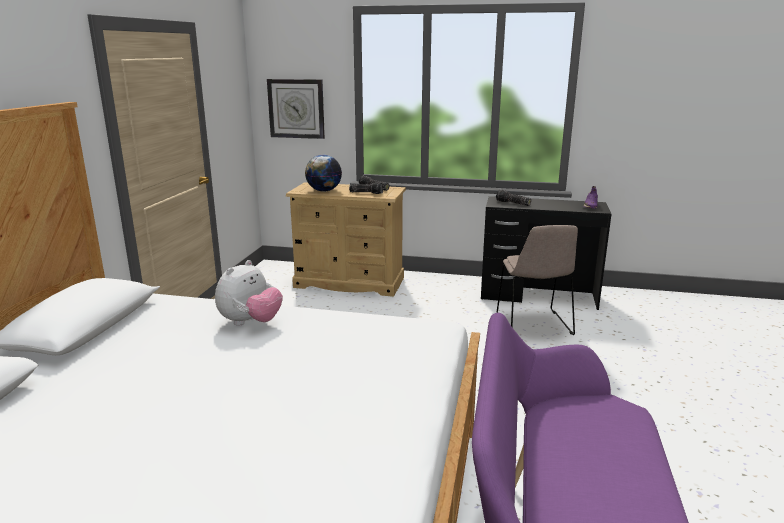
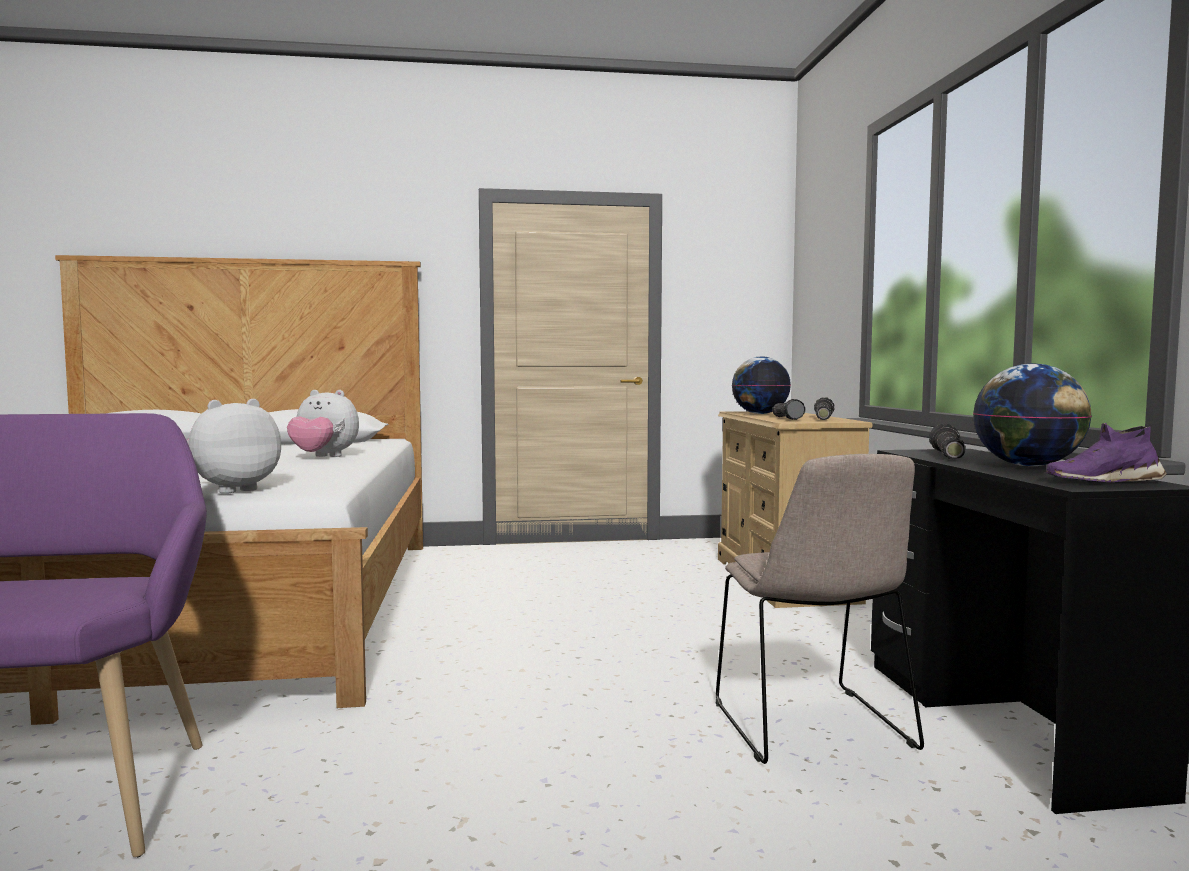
camera: 70 degrees right, 15 degrees down
wall clock [267,79,325,139] -> none
beige chair [497,225,578,335] -> beige chair turned 75 degrees counterclockwise [716,454,924,764]
none -> plush toy [187,399,281,494]
none -> globe [973,363,1092,466]

